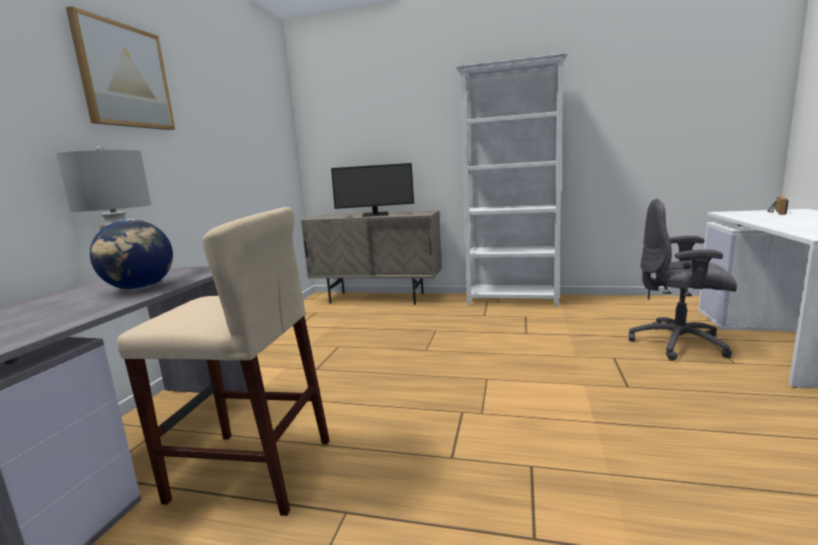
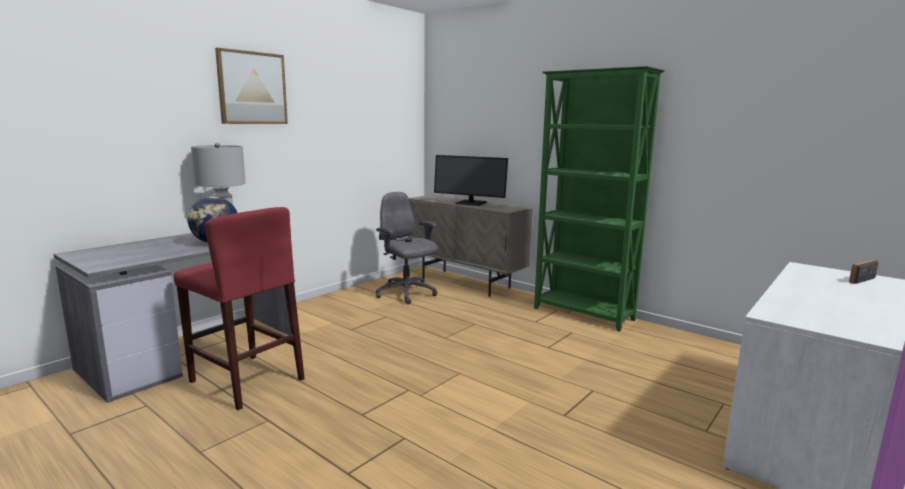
camera: 25 degrees right, 0 degrees up
beige stool [117,207,330,516] -> red stool [174,207,305,410]
white bookcase [455,53,568,307] -> green bookcase [534,66,665,332]
grey office chair [629,198,737,361] -> grey office chair moved to [376,192,438,304]

